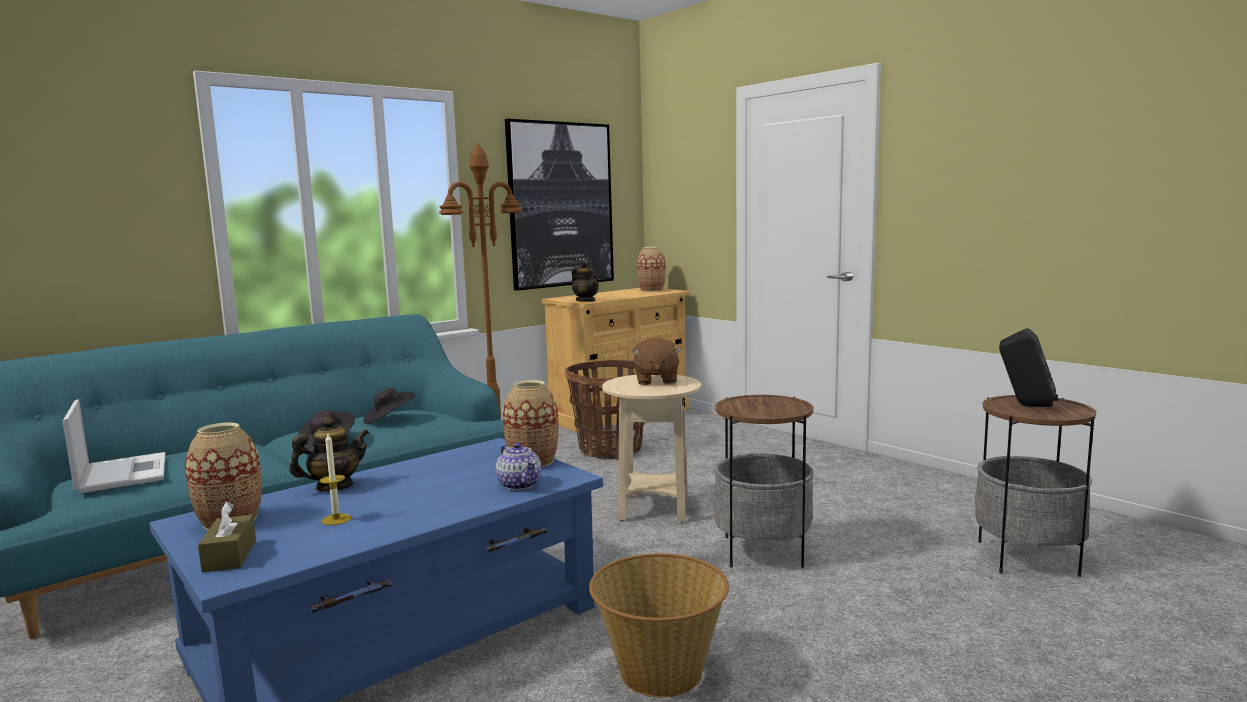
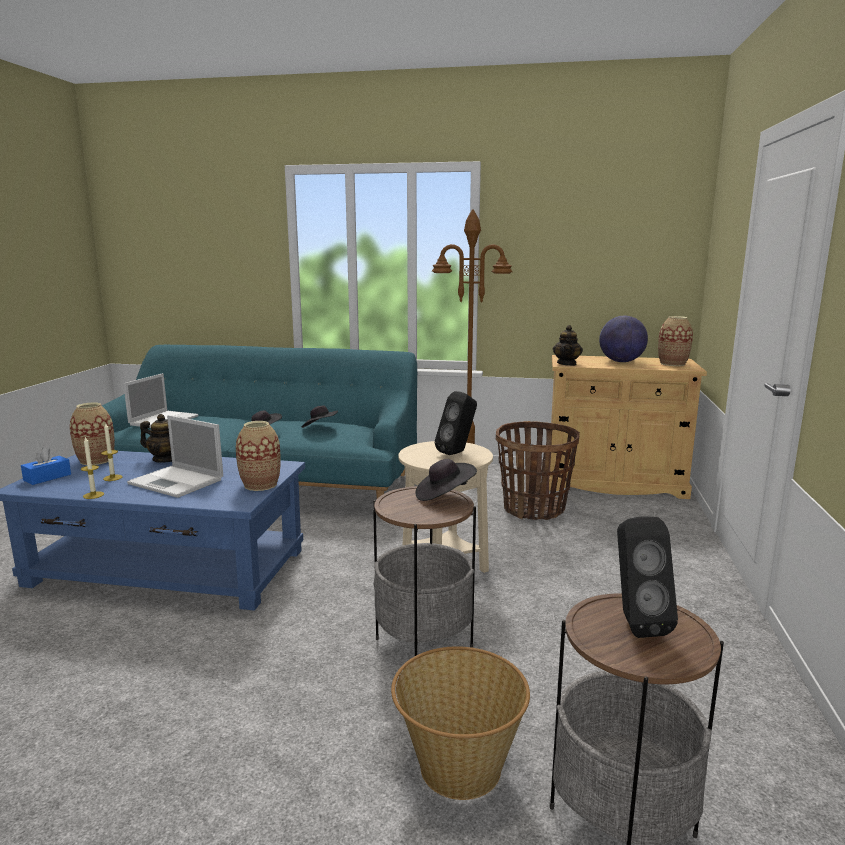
camera: 50 degrees right, 5 degrees up
brown tissue box [198,502,256,573] -> blue tissue box [21,447,71,485]
teapot [496,443,541,490] -> none
picture [505,119,614,291] -> none
basket [589,553,729,697] -> basket moved to [391,646,530,800]
brown plush toy [632,337,682,385] -> black speaker [435,391,477,455]
none -> candle [81,436,104,499]
none -> laptop [127,415,223,498]
none -> black hat [415,459,477,501]
none -> globe [599,316,648,362]

